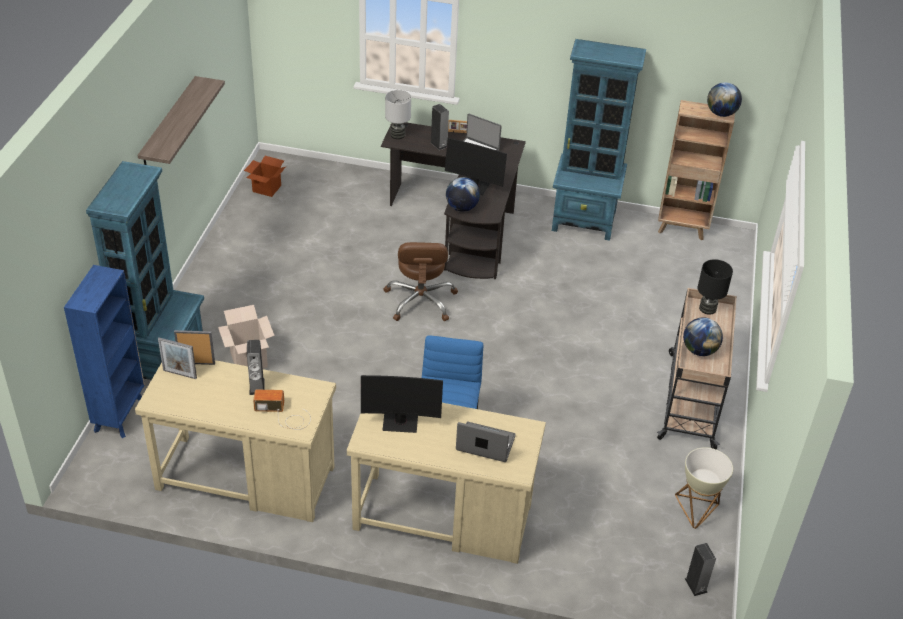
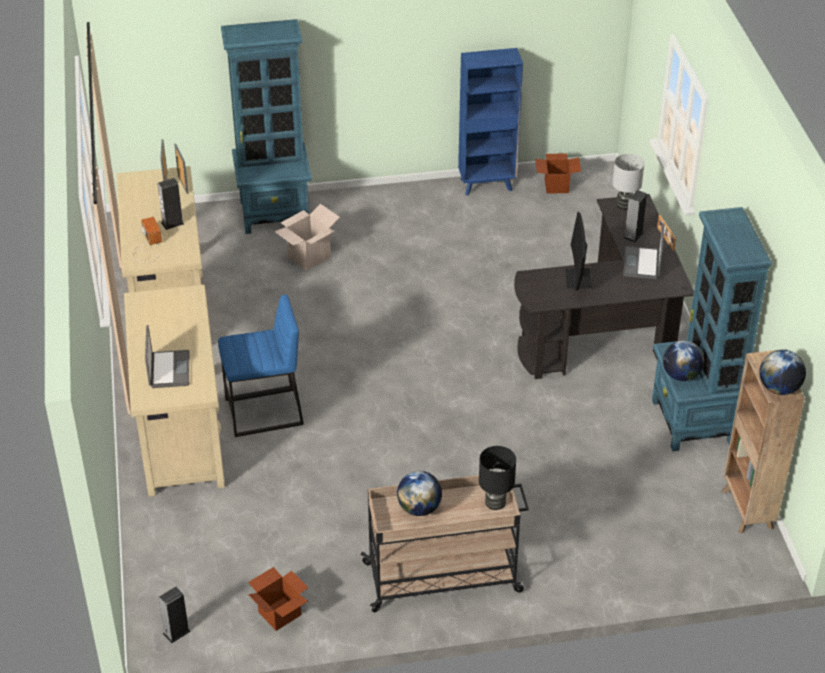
camera: 70 degrees right, 0 degrees up
blue bookcase [64,265,145,438] -> blue bookcase moved to [458,48,523,196]
shelf [137,76,225,165] -> none
monitor [361,375,443,433] -> none
brown office chair [383,242,458,321] -> none
globe [446,177,480,212] -> globe moved to [663,341,704,381]
planter [675,447,733,529] -> cardboard box [248,567,309,631]

